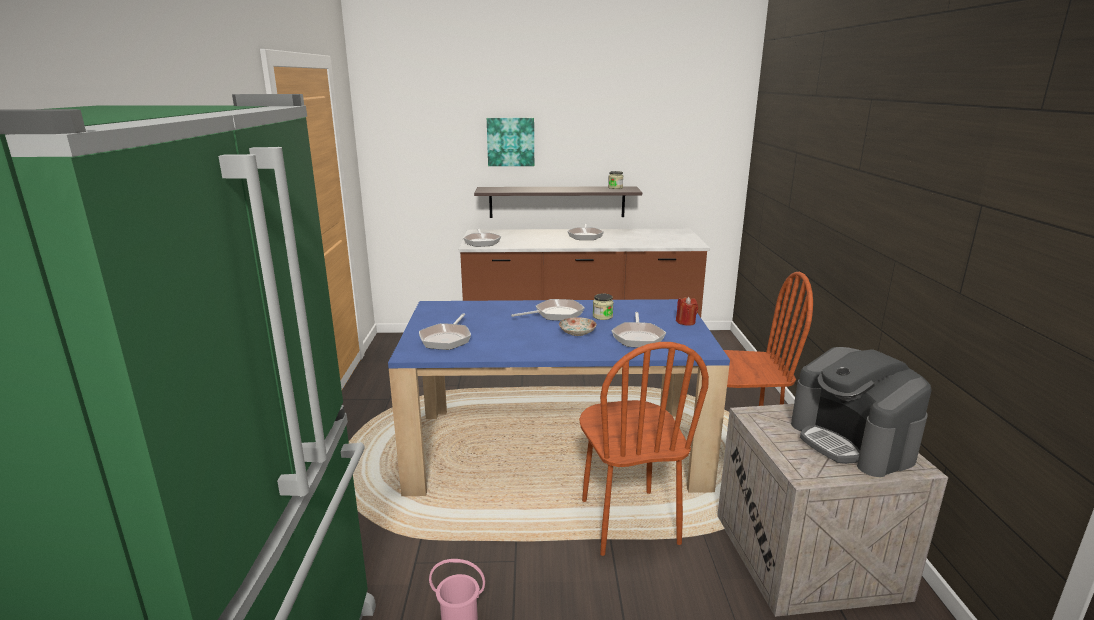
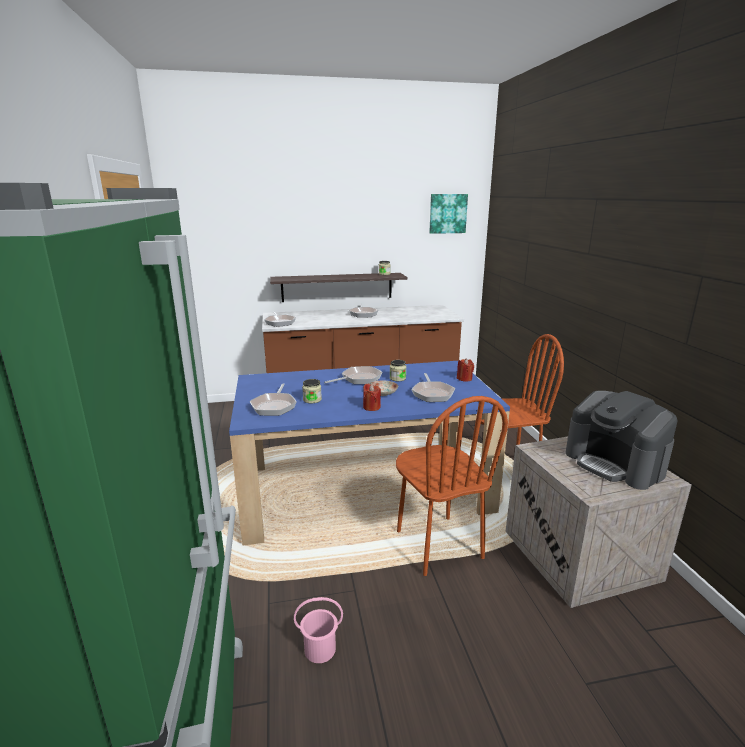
camera: 10 degrees left, 0 degrees up
picture [487,118,534,166] -> picture moved to [429,194,468,234]
none -> jar [302,379,322,403]
none -> red candle [363,383,381,411]

